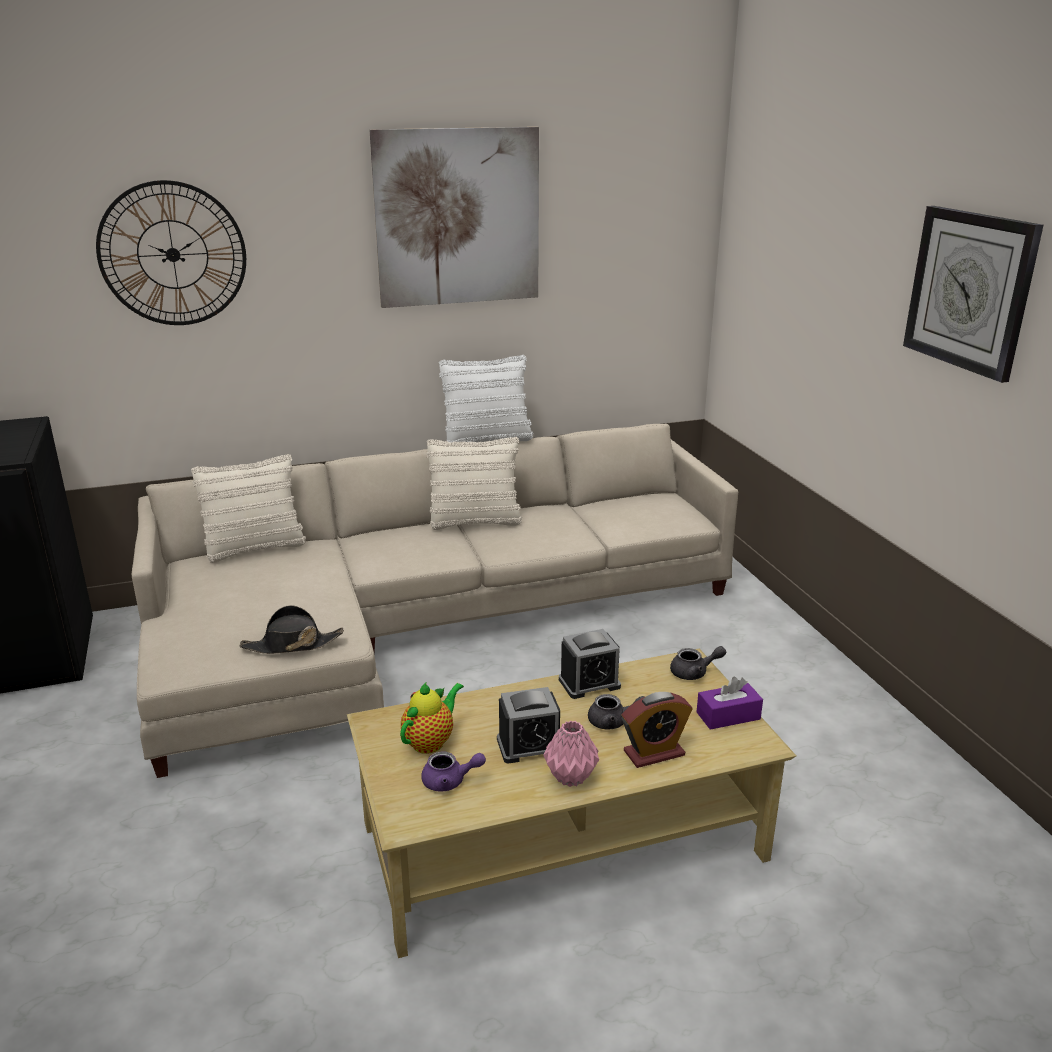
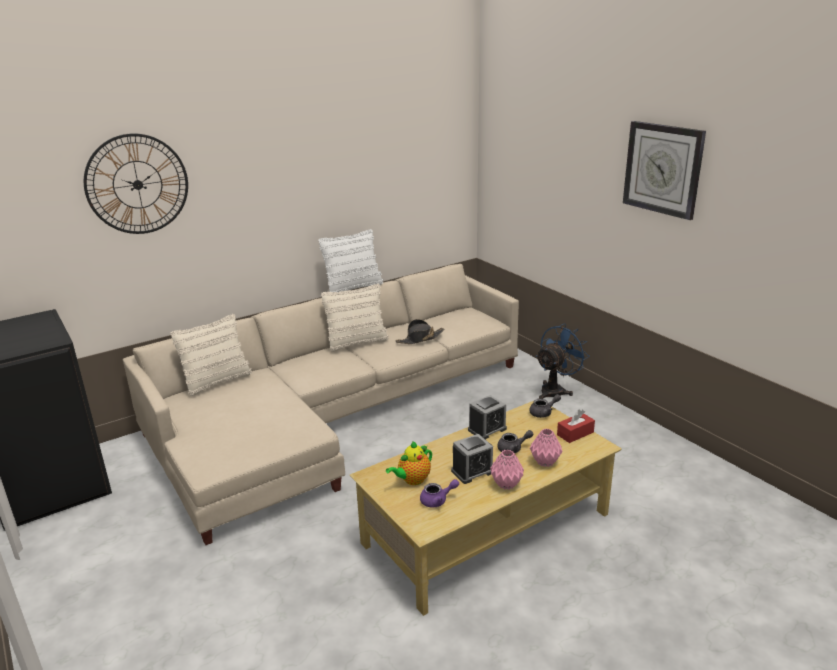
camera: 15 degrees left, 0 degrees up
black hat [239,605,344,654] -> black hat moved to [396,319,444,344]
picture [370,127,539,308] -> none
teapot [400,683,464,754] -> teapot turned 150 degrees counterclockwise [386,441,432,485]
alarm clock [621,692,693,768] -> pink vase [530,429,563,467]
purple tissue box [697,677,763,730] -> red tissue box [557,409,595,443]
none -> blue fan [535,323,590,399]

